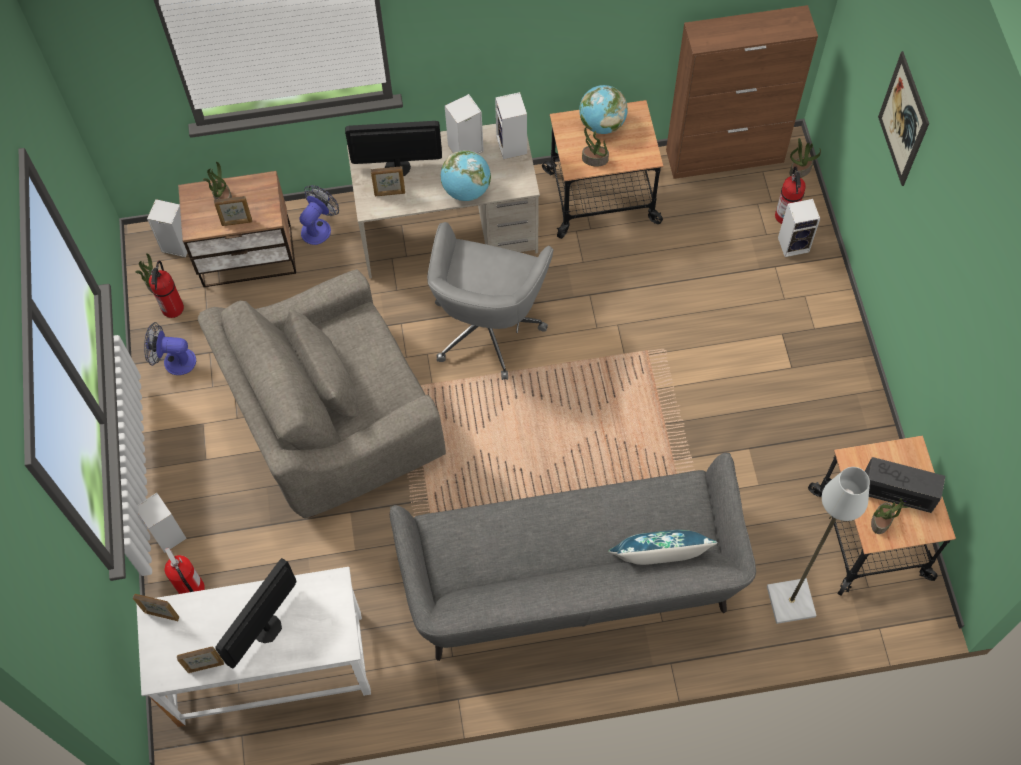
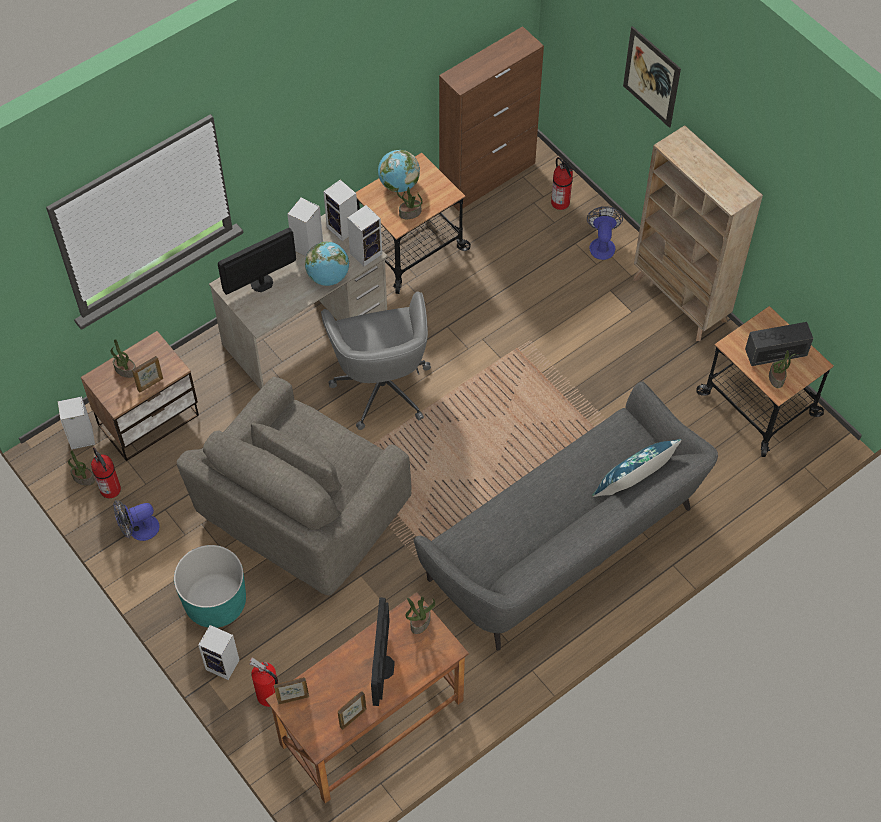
camera: 30 degrees left, 5 degrees down
white desk [136,567,371,727] -> brown desk [265,592,469,803]
fan [299,185,339,245] -> fan moved to [587,206,623,260]
picture frame [371,166,405,196] -> none
grey floor lamp [767,467,870,624] -> none
speaker [778,199,820,257] -> speaker moved to [347,205,382,267]
potted plant [790,138,821,178] -> potted plant moved to [405,597,436,634]
none -> turquoise planter [174,545,246,628]
none -> beige bookcase [633,125,763,341]

